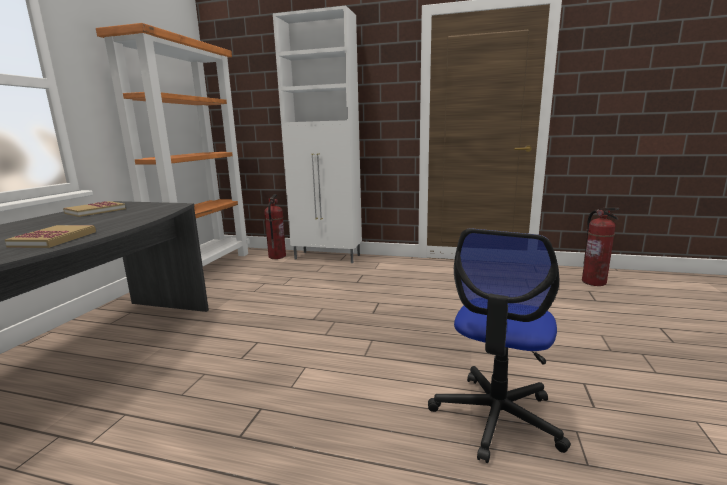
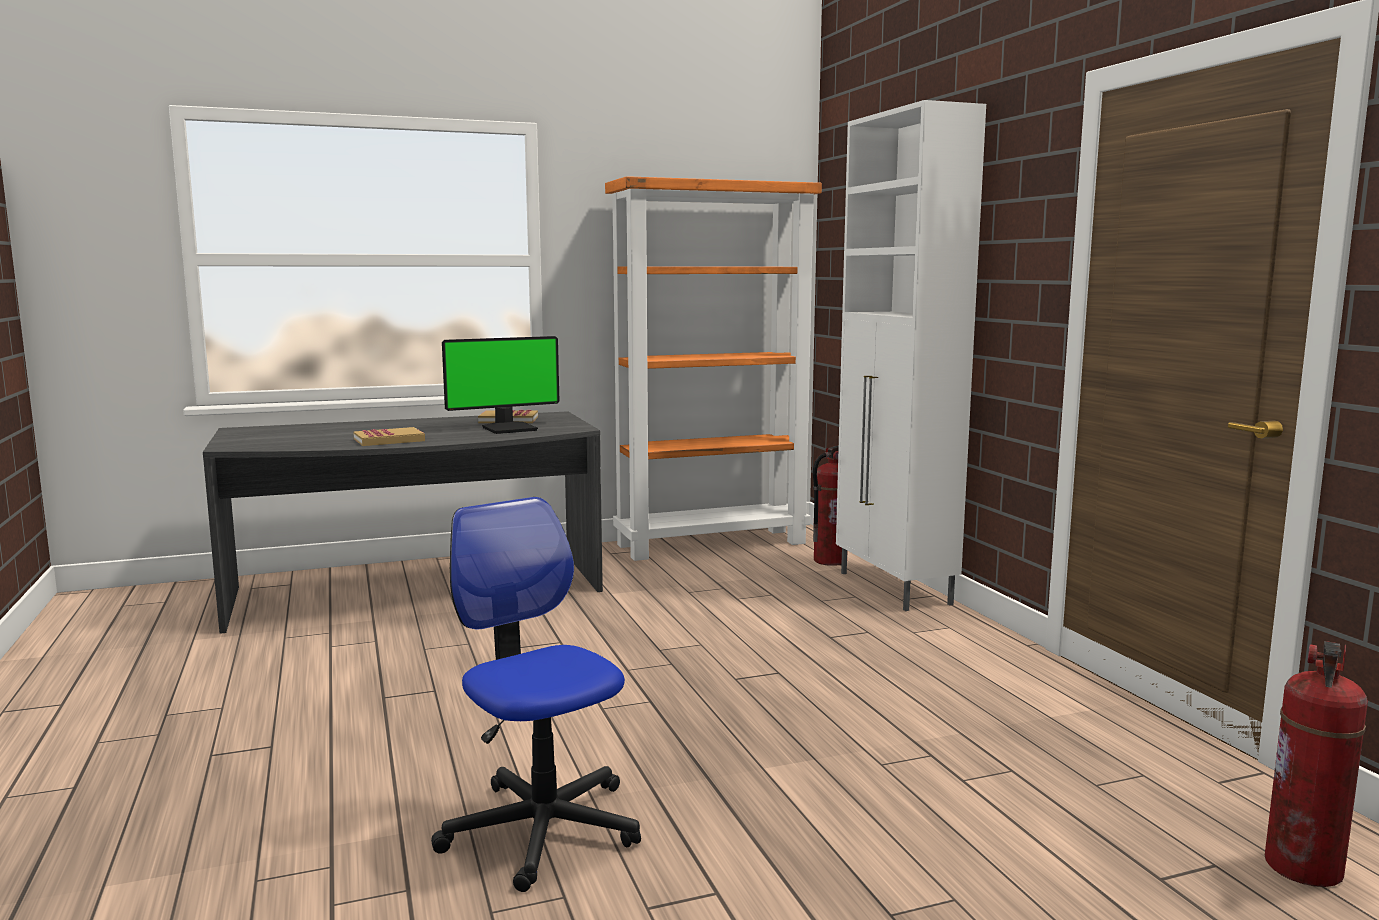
camera: 55 degrees right, 5 degrees down
office chair [428,229,571,463] -> office chair turned 60 degrees clockwise [431,497,641,892]
none -> monitor [442,336,559,434]

